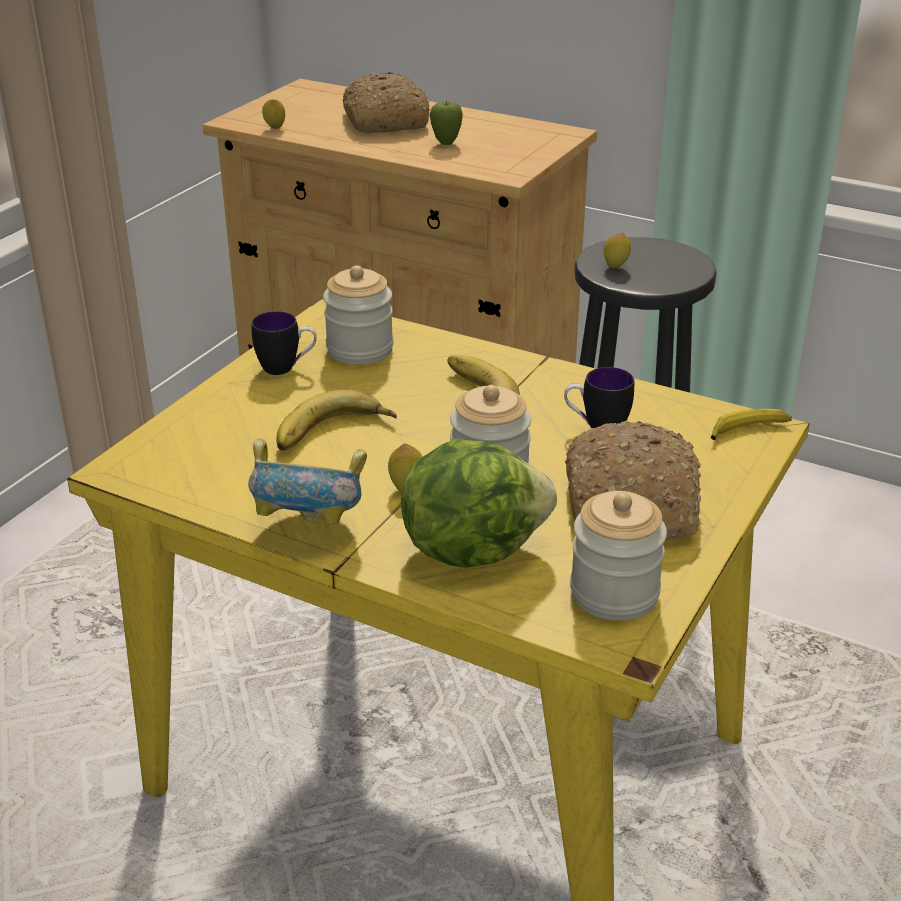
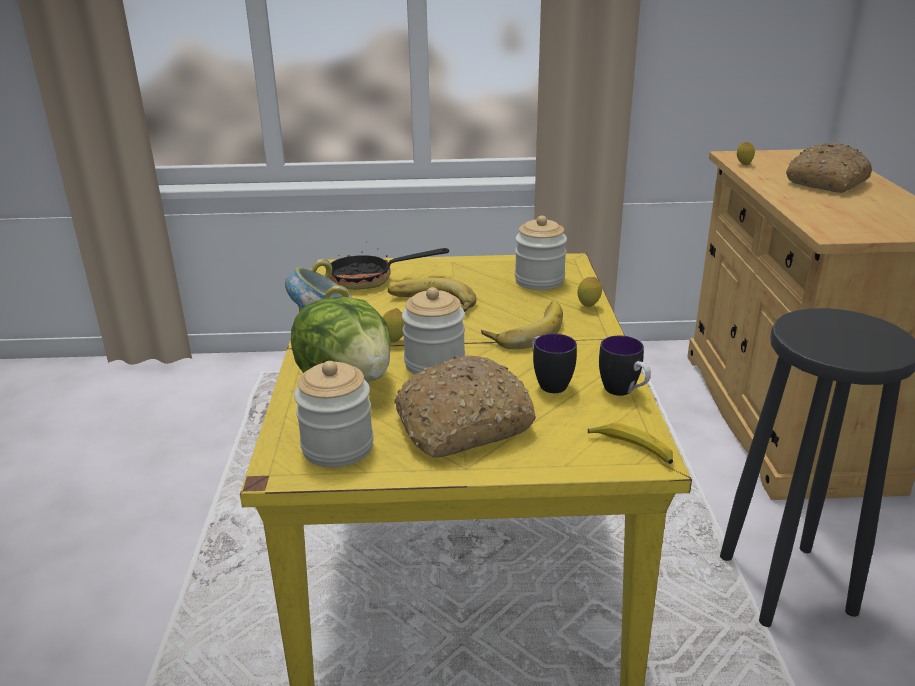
camera: 60 degrees right, 5 degrees down
mug [251,311,317,375] -> mug moved to [599,336,651,396]
apple [430,101,463,145] -> none
lemon [604,233,631,268] -> lemon moved to [577,277,602,307]
none -> frying pan [330,248,449,290]

